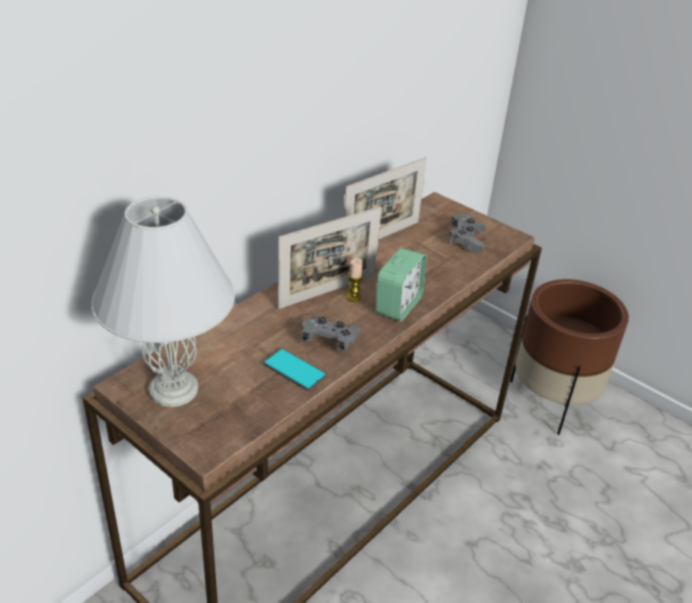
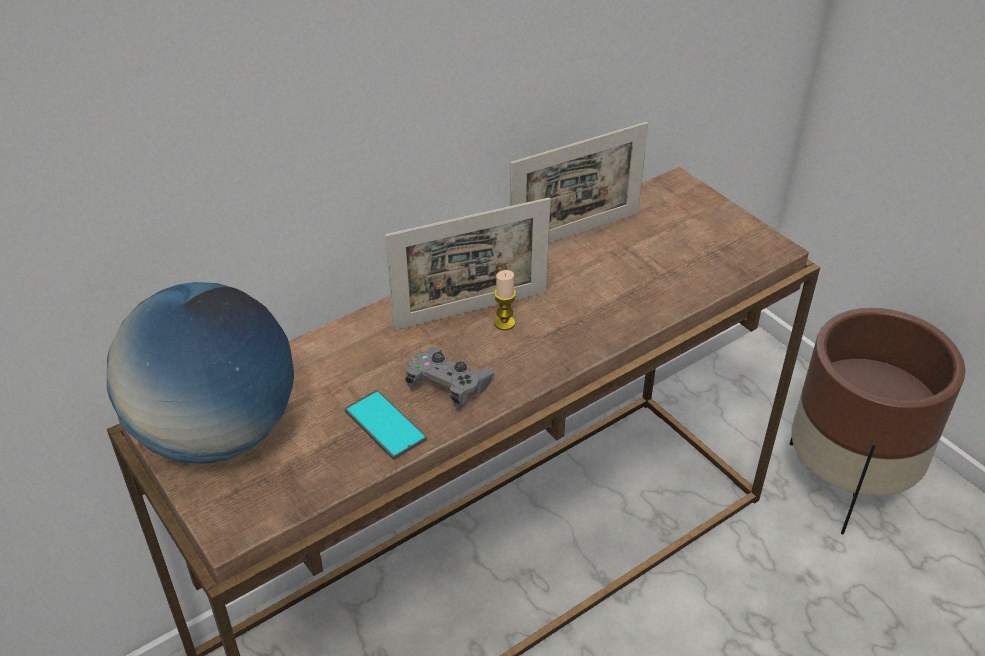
camera: 15 degrees right, 5 degrees up
white table lamp [91,196,235,407] -> globe [107,282,294,464]
alarm clock [376,248,427,321] -> none
grey game controller [449,213,486,253] -> none

